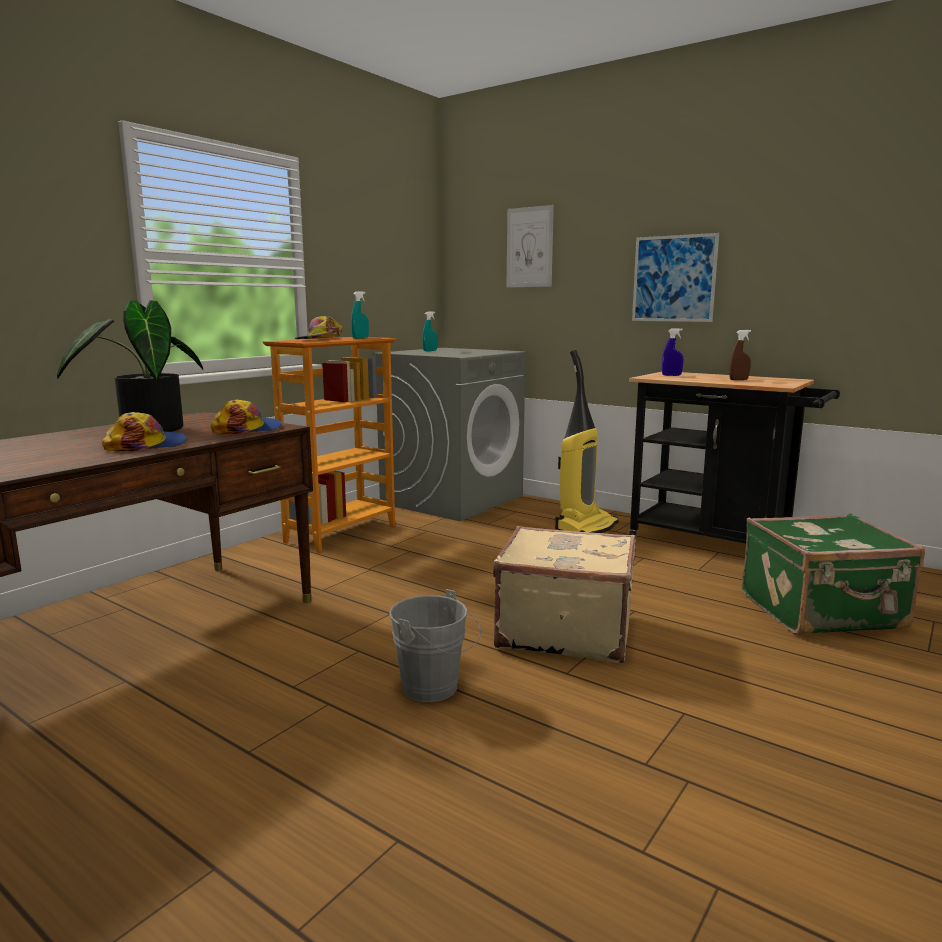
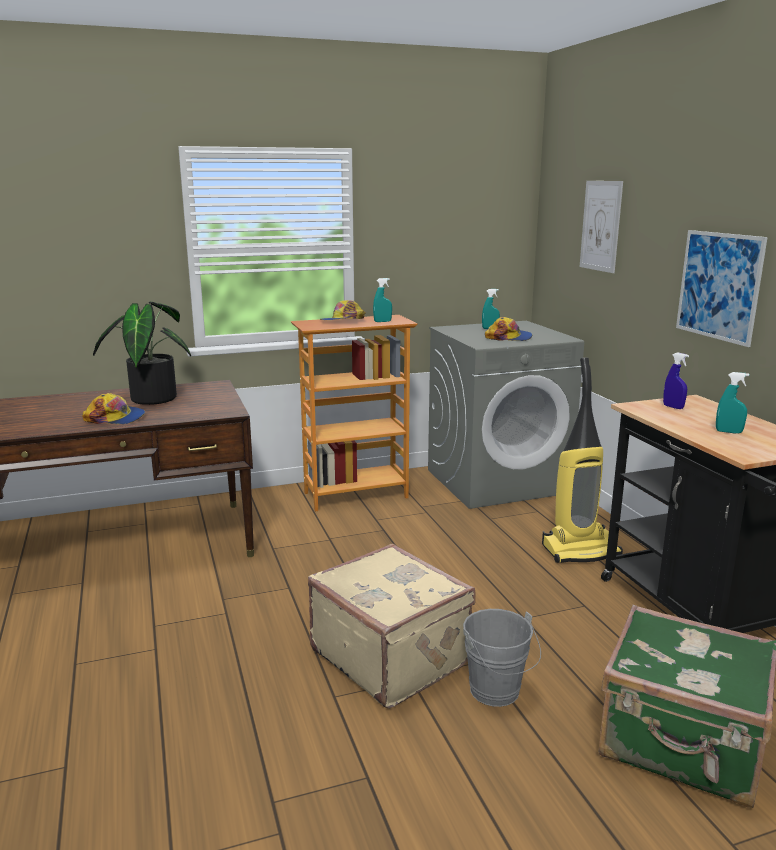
camera: 35 degrees right, 5 degrees up
cap [211,400,282,434] -> cap moved to [485,317,532,341]
grey bucket [389,589,481,702] -> grey bucket moved to [463,609,541,707]
brown spray bottle [729,330,751,380] -> turquoise spray bottle [716,372,749,434]

